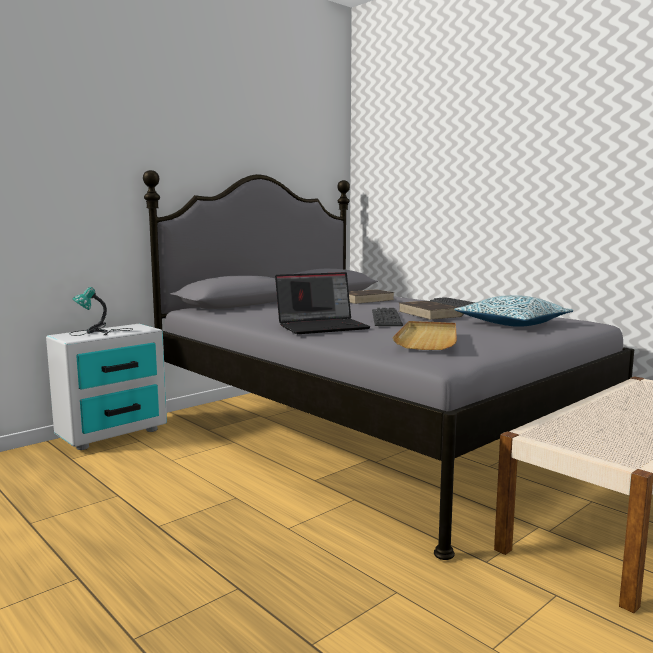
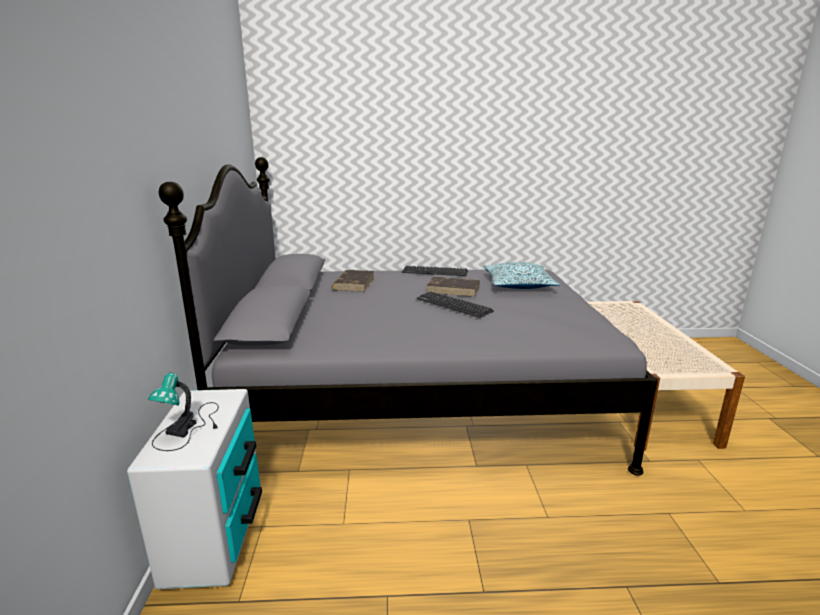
camera: 50 degrees left, 10 degrees up
laptop [275,272,371,334] -> none
beige tray [392,321,457,350] -> none

